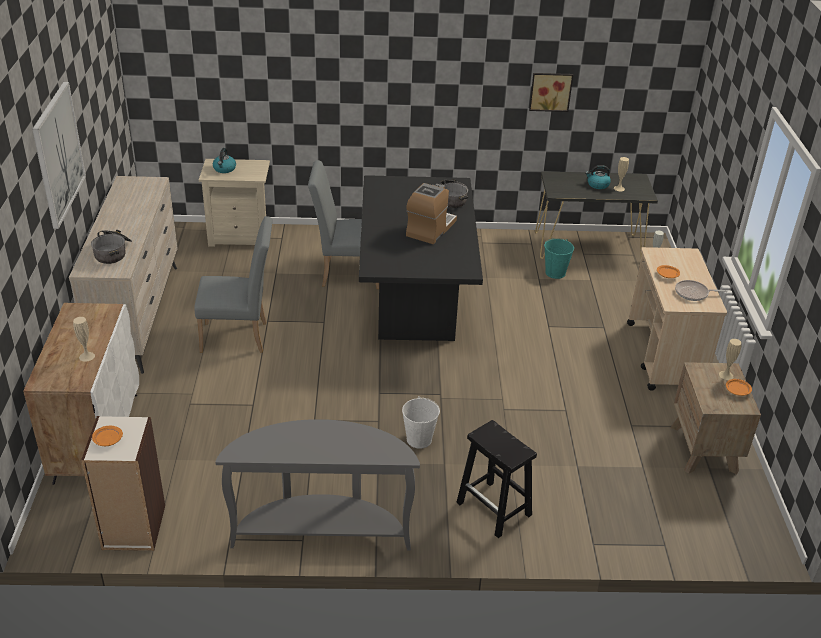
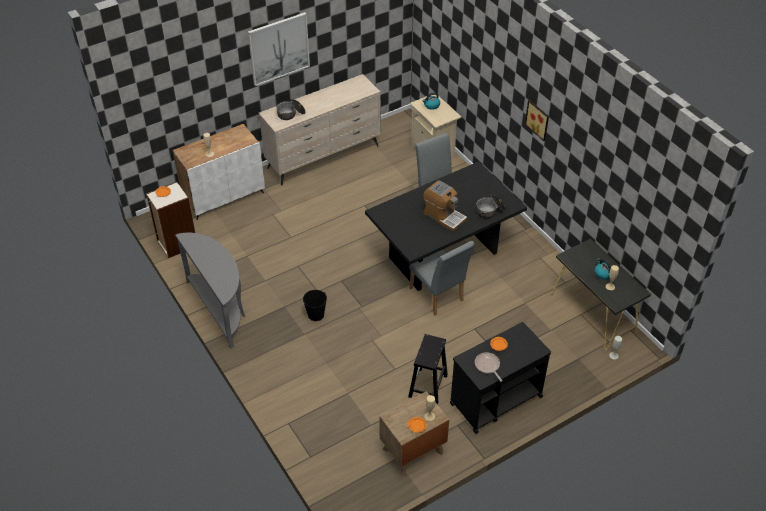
camera: 60 degrees right, 10 degrees up
grey chair [194,216,272,353] -> grey chair moved to [409,240,475,315]
white bucket [402,396,440,449] -> black bucket [303,290,327,321]
coffee machine [406,183,457,244] -> coffee machine turned 45 degrees clockwise [423,180,467,232]
black stool [456,420,537,538] -> black stool moved to [408,334,448,405]
picture [529,73,573,112] -> picture moved to [525,100,549,141]
turquoise bucket [544,238,574,279] -> none
beige cart [627,247,727,391] -> black cart [450,322,551,434]

